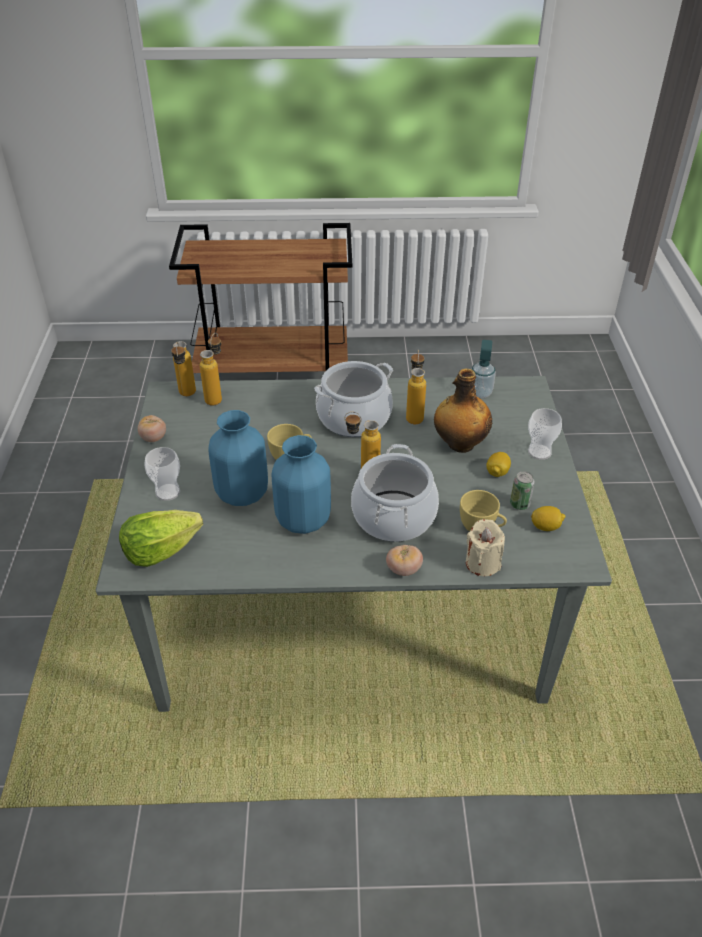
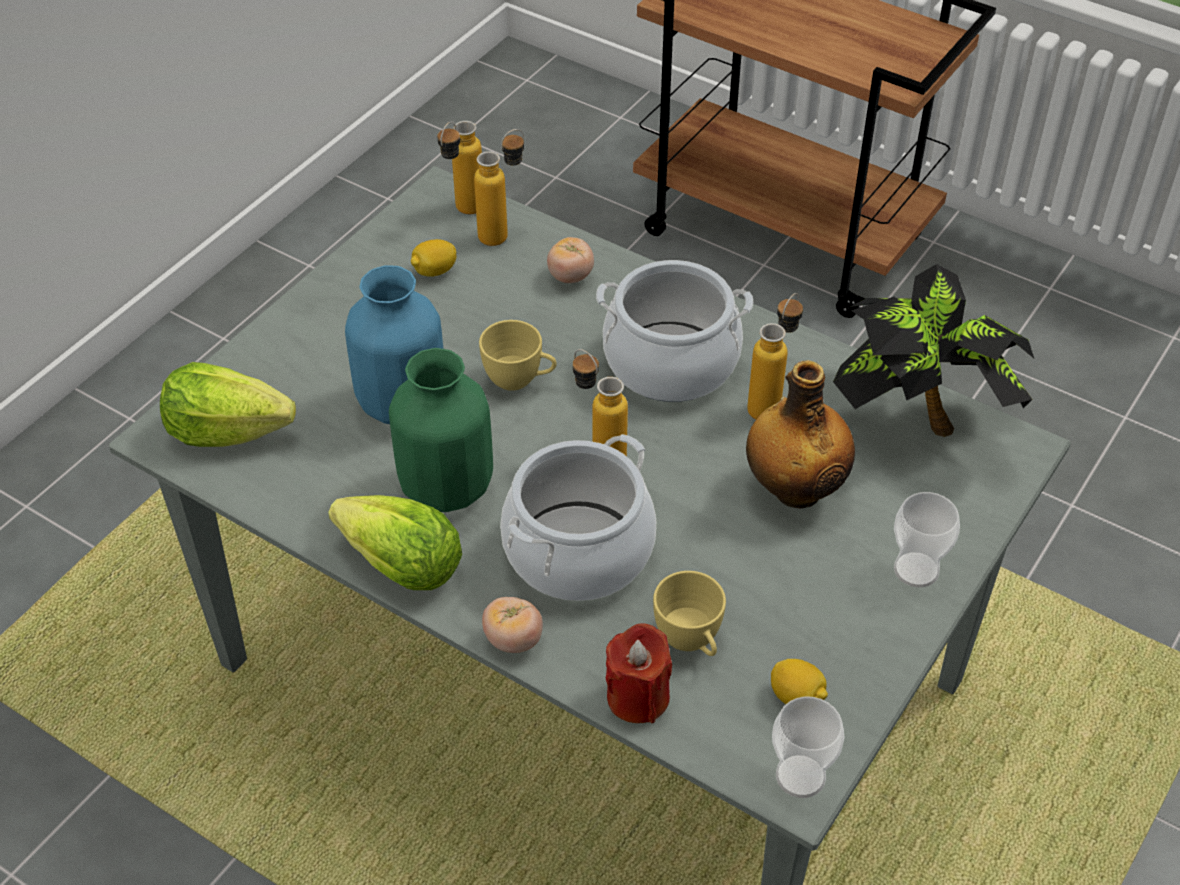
camera: 35 degrees right, 5 degrees up
tomato [138,415,166,442] -> tomato moved to [547,237,594,283]
cup [144,447,180,501] -> cup moved to [772,696,844,798]
blue vase [272,435,331,534] -> green vase [389,348,493,512]
beige candle [466,519,505,576] -> red candle [606,624,672,723]
soap dispenser [471,340,496,398] -> potted plant [833,264,1034,437]
lemon [486,452,511,477] -> lemon moved to [411,239,456,277]
can [510,471,535,510] -> none
none -> lettuce [328,495,462,590]

